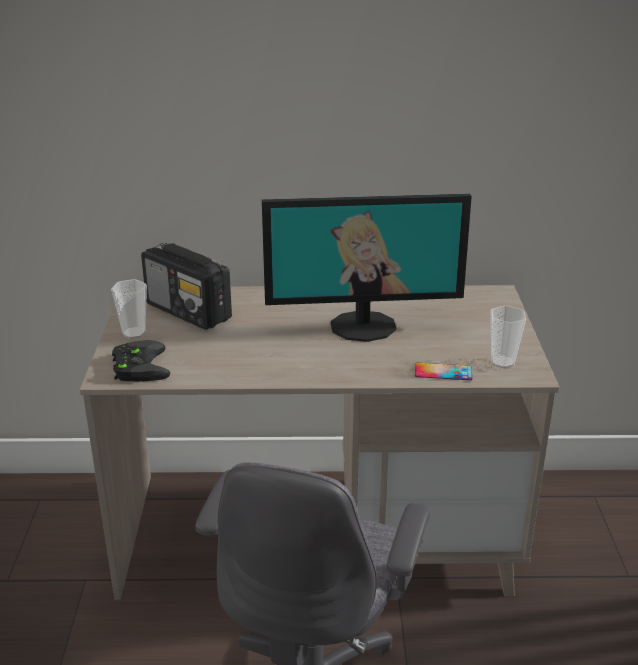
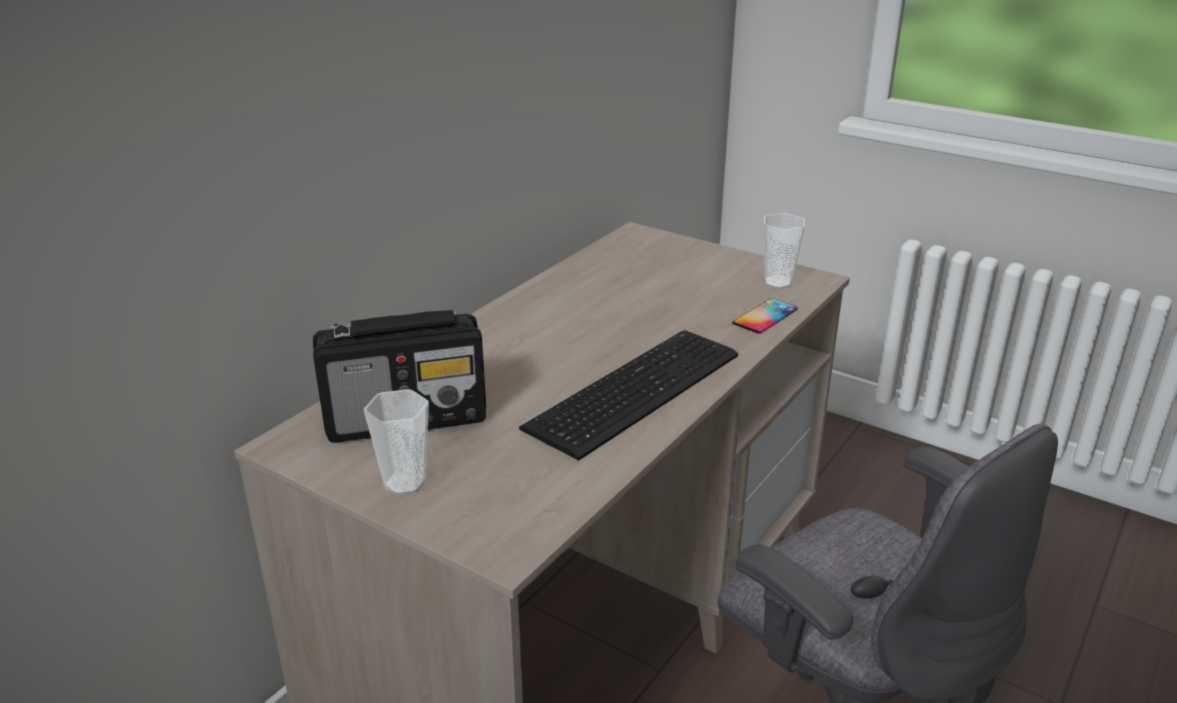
camera: 55 degrees left, 0 degrees up
black game controller [112,340,170,382] -> none
monitor [262,194,472,342] -> none
none -> keyboard [519,330,738,460]

